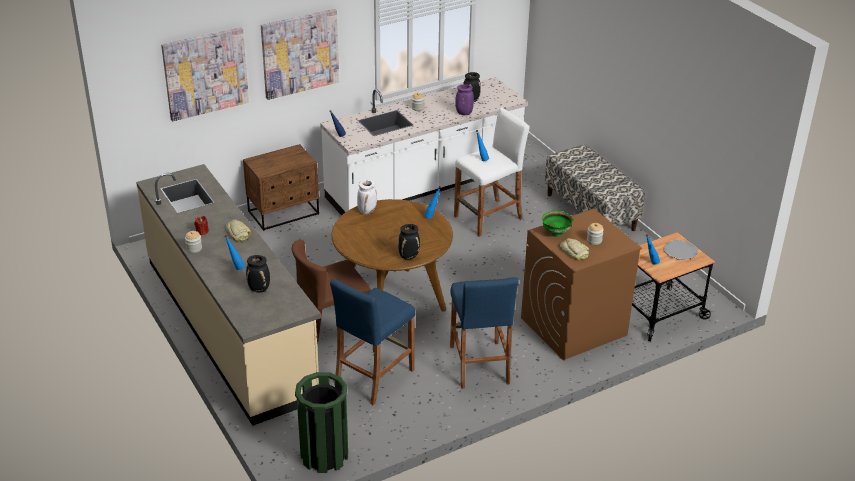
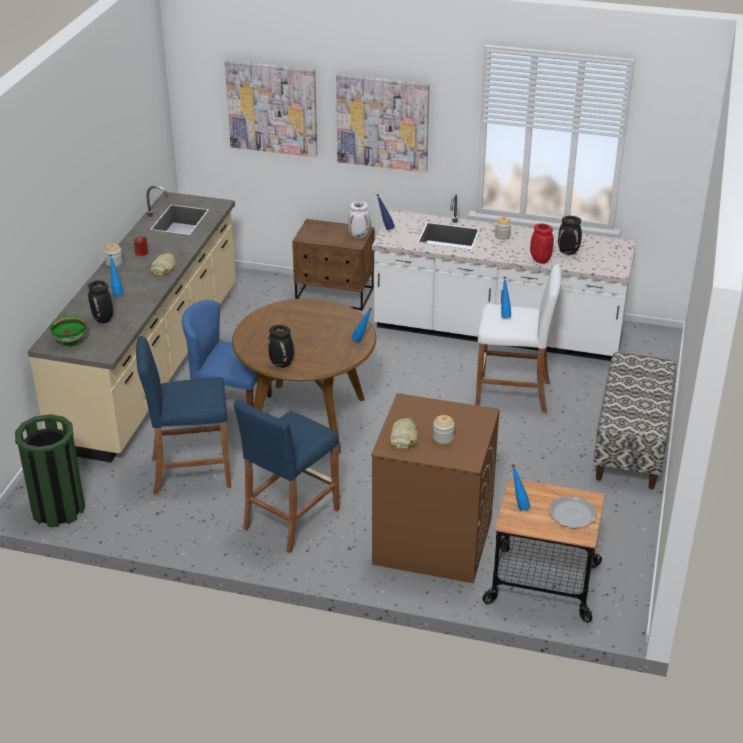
camera: 45 degrees right, 0 degrees up
brown chair [292,240,371,344] -> blue chair [182,300,272,407]
white vase [357,179,377,214] -> white vase moved to [348,202,370,238]
purple vase [455,84,474,115] -> red vase [530,223,554,264]
green bowl [542,211,573,237] -> green bowl moved to [50,316,86,347]

